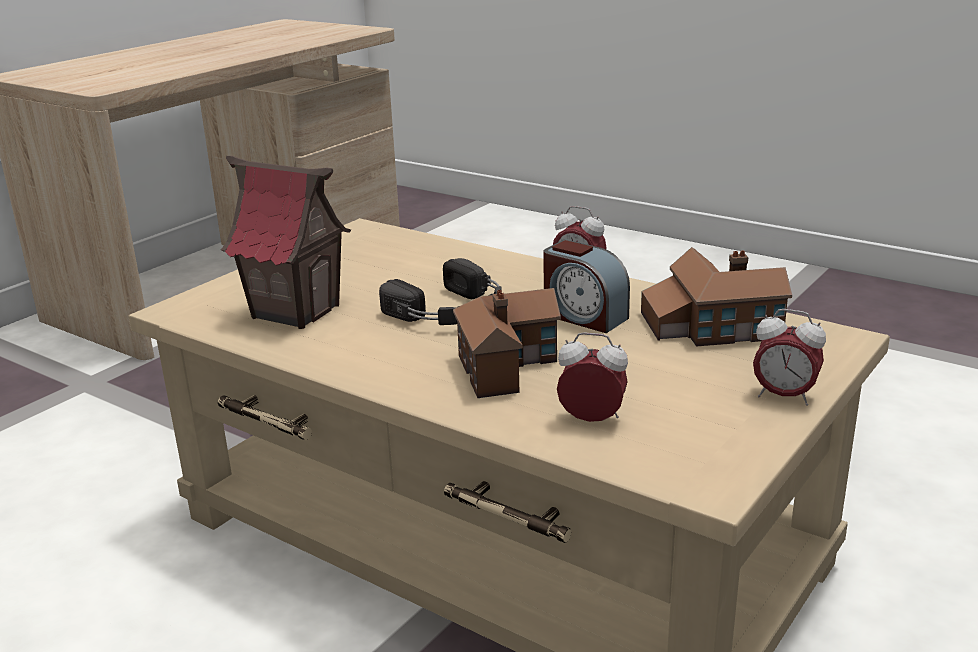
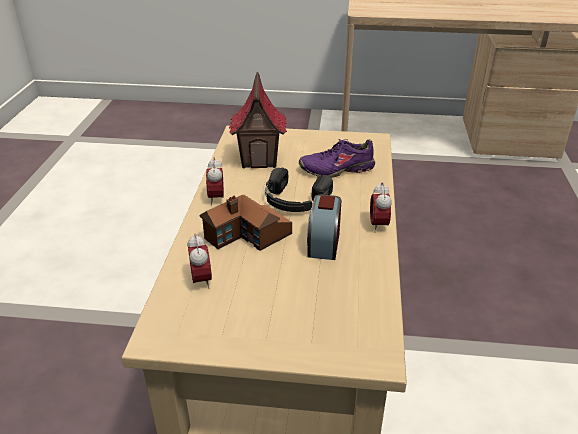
camera: 60 degrees right, 10 degrees up
toy house [641,247,792,347] -> none
alarm clock [753,309,826,406] -> alarm clock moved to [206,157,224,205]
none -> purple shoe [299,139,375,178]

